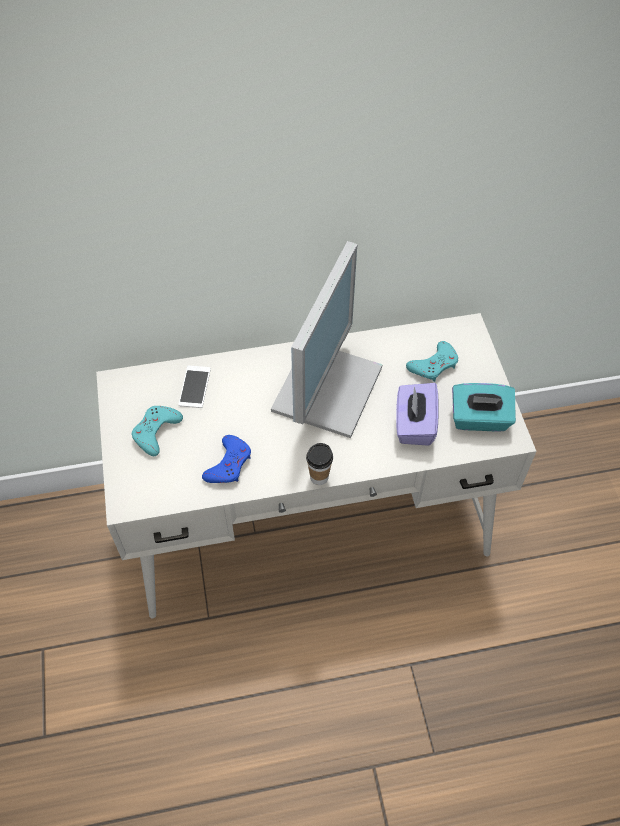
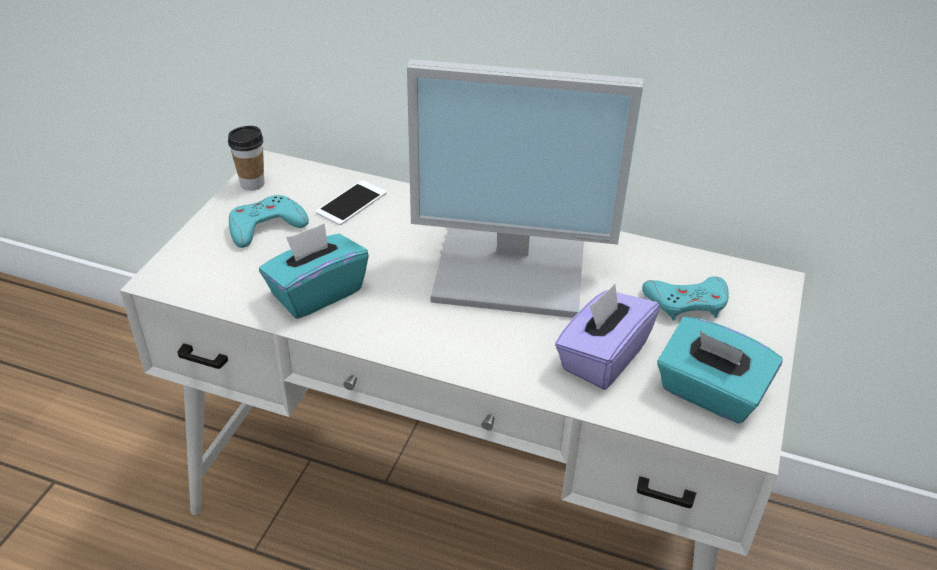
camera: 30 degrees right, 15 degrees down
blue game controller [202,435,251,483] -> turquoise tissue box [259,223,369,319]
monitor [271,241,383,438] -> monitor turned 45 degrees clockwise [407,59,643,318]
cup [306,443,333,485] -> cup moved to [228,126,264,191]

